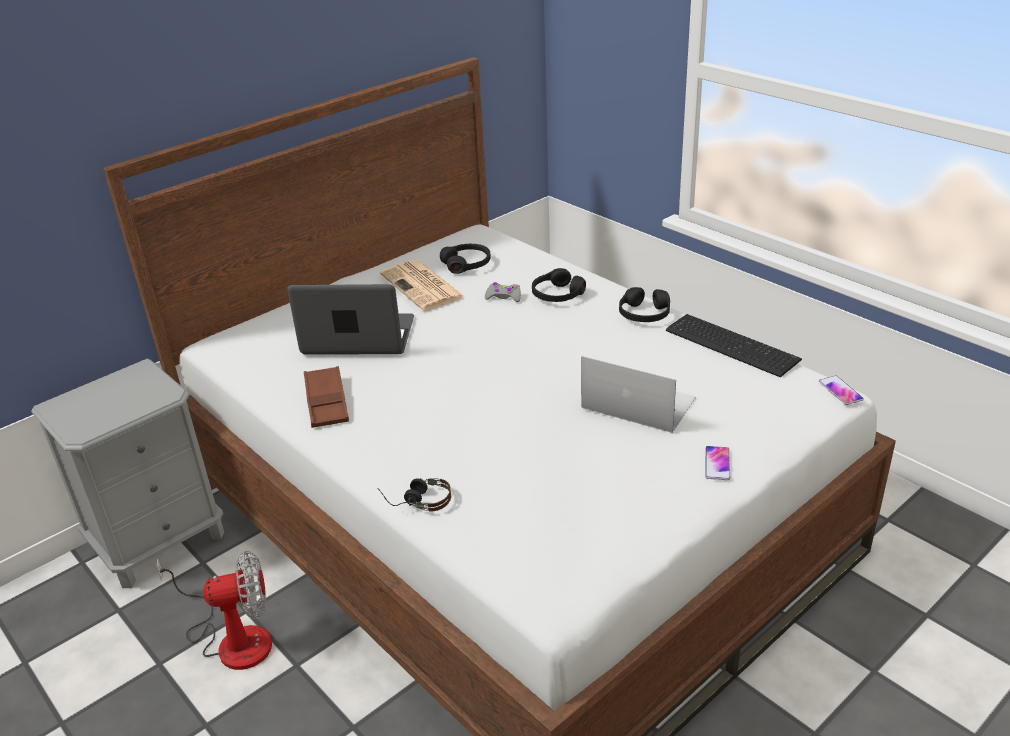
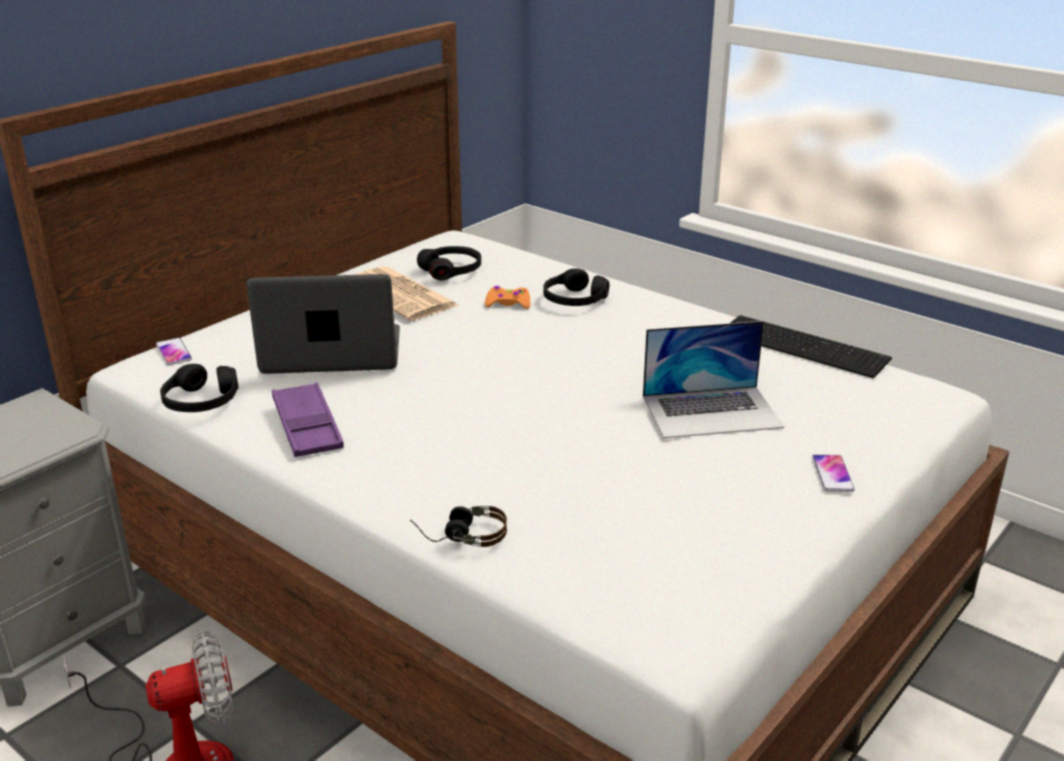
camera: 10 degrees left, 5 degrees down
brown tray [304,366,349,428] -> purple tray [272,382,344,457]
grey game controller [485,282,521,302] -> orange game controller [485,286,530,309]
laptop [581,356,696,433] -> laptop turned 150 degrees clockwise [643,321,784,438]
black headphones [619,287,670,322] -> black headphones moved to [160,364,239,412]
phone [819,375,864,405] -> phone moved to [156,338,192,365]

